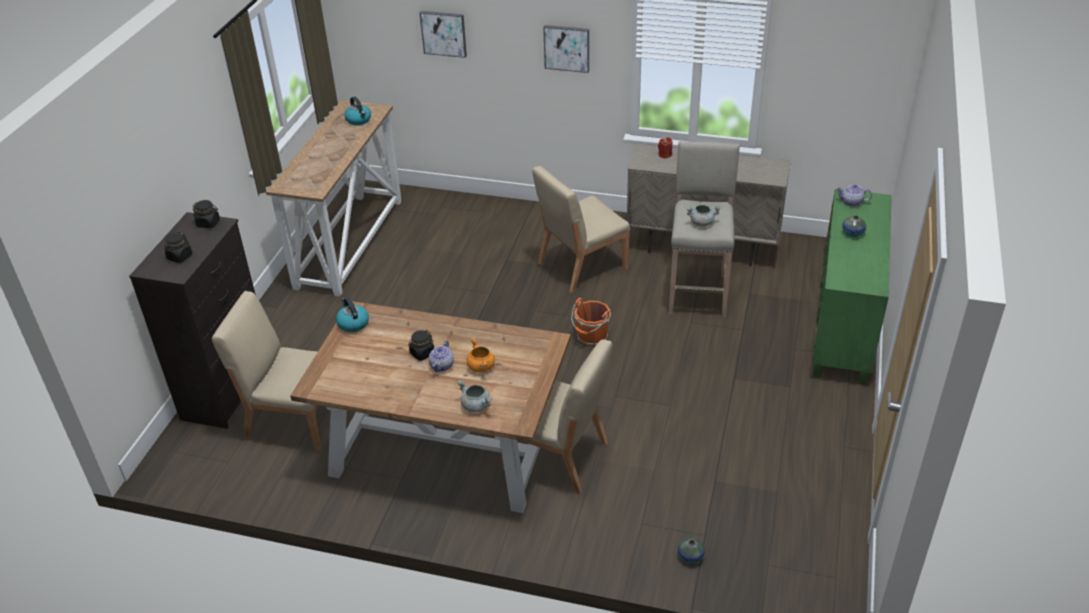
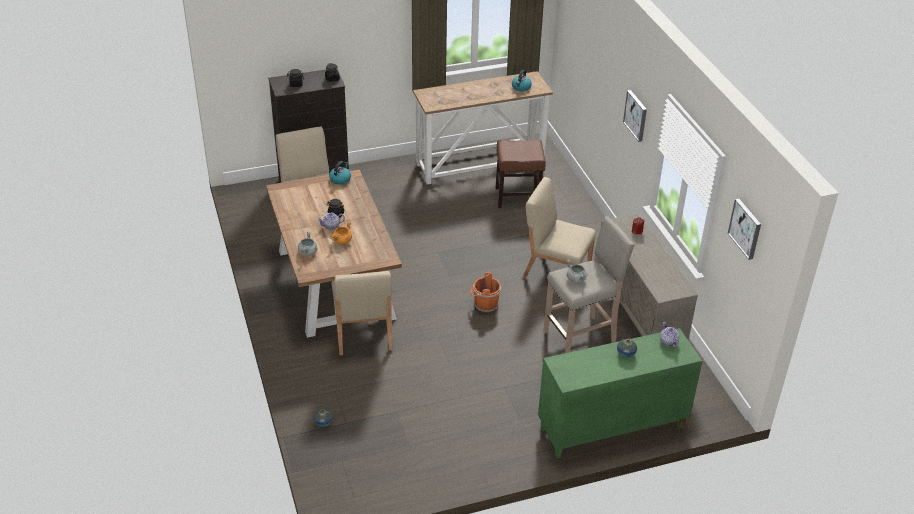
camera: 55 degrees right, 0 degrees up
picture [420,11,467,58] -> picture moved to [728,199,761,260]
none -> brown stool [495,140,546,208]

